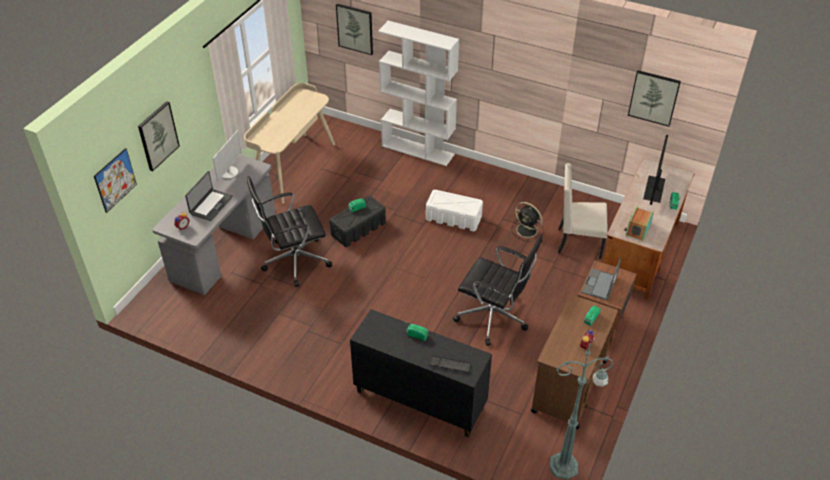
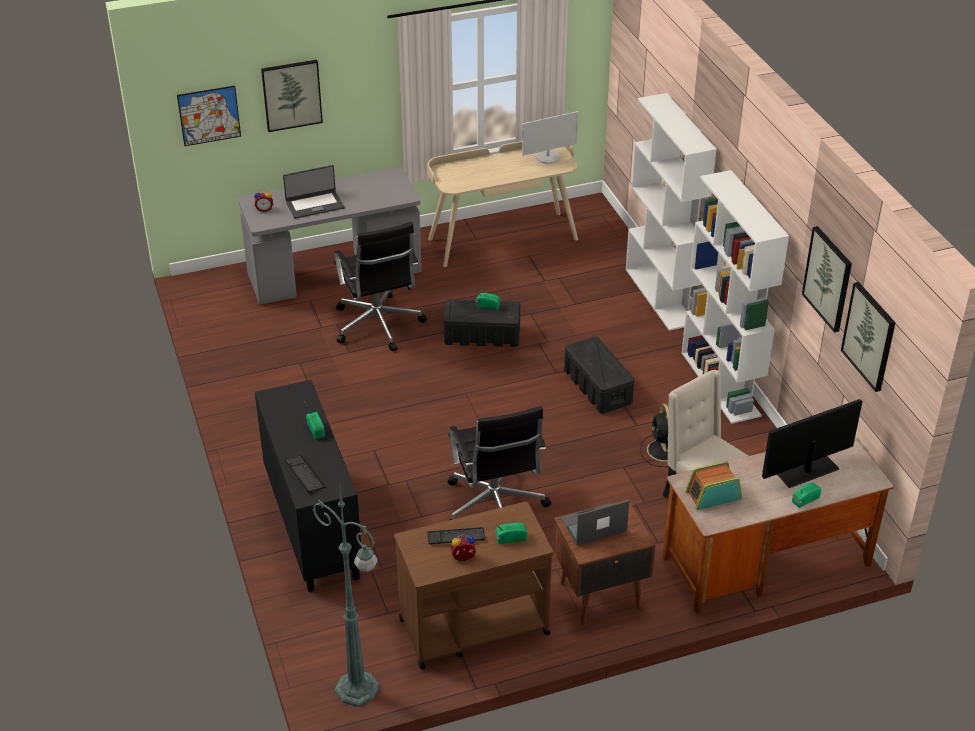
camera: 45 degrees right, 5 degrees down
monitor [212,130,242,181] -> monitor moved to [522,111,578,164]
black office chair [247,176,332,287] -> black office chair turned 135 degrees counterclockwise [334,222,427,351]
picture [336,4,373,55] -> picture moved to [802,226,852,333]
white storage box [426,190,483,231] -> black storage box [564,337,634,414]
none -> keyboard [427,527,485,545]
none -> white bookcase [682,170,789,424]

